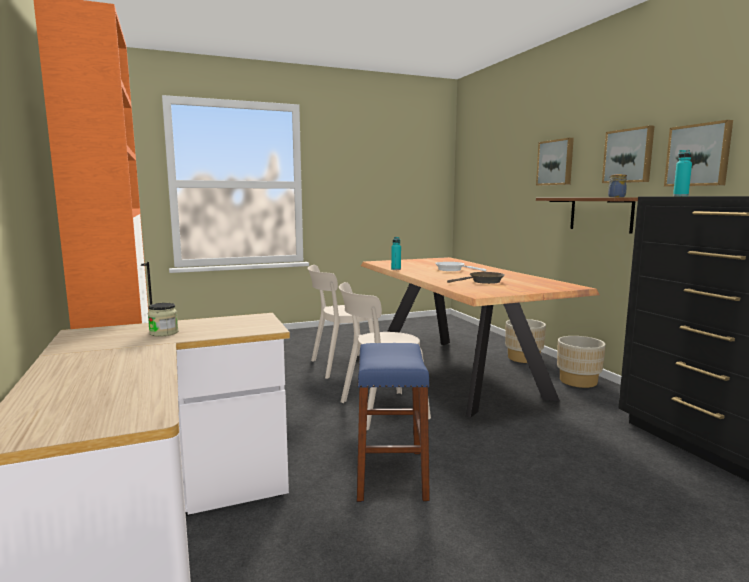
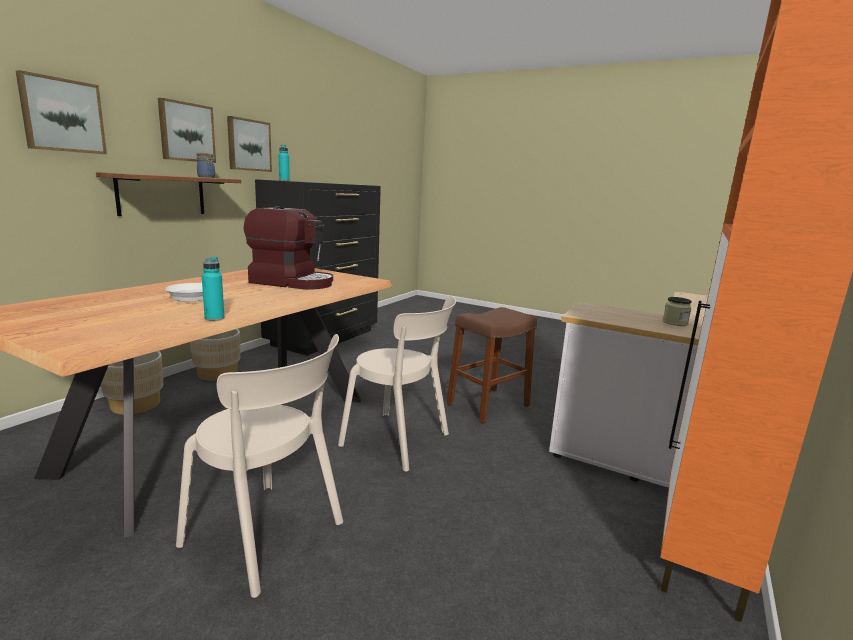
camera: 130 degrees left, 5 degrees up
blue stool [357,343,430,502] -> brown stool [447,307,537,424]
brown frying pan [447,272,505,284] -> coffee machine [244,206,333,290]

